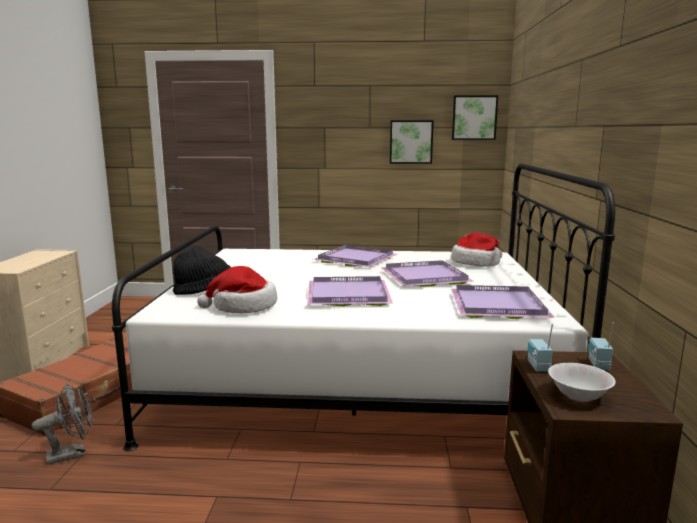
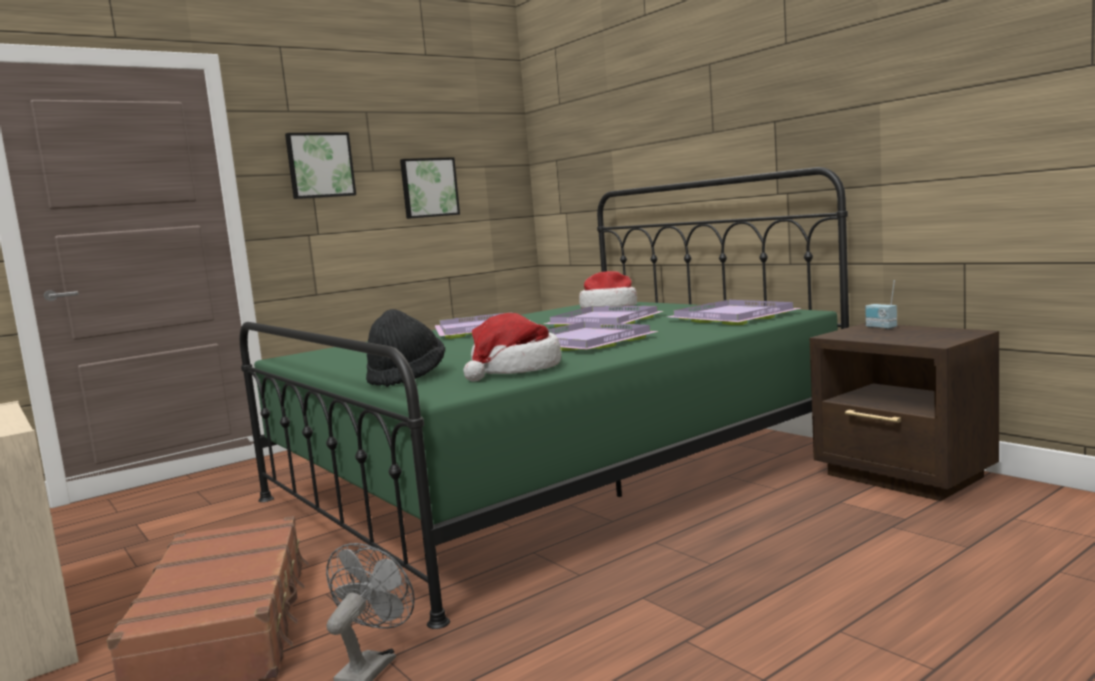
camera: 40 degrees left, 5 degrees down
white bed [112,164,615,451] -> green bed [240,167,849,629]
picture [452,95,498,140] -> picture moved to [285,132,356,199]
radio [527,324,553,372] -> none
white bowl [548,363,616,402] -> none

